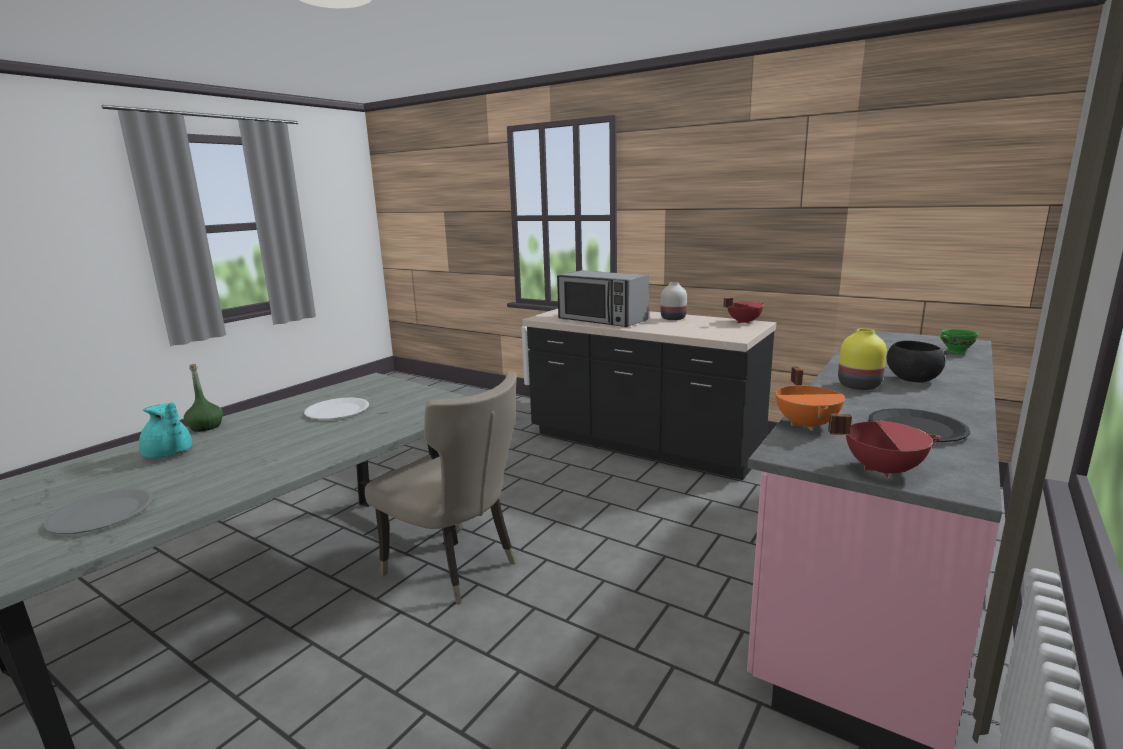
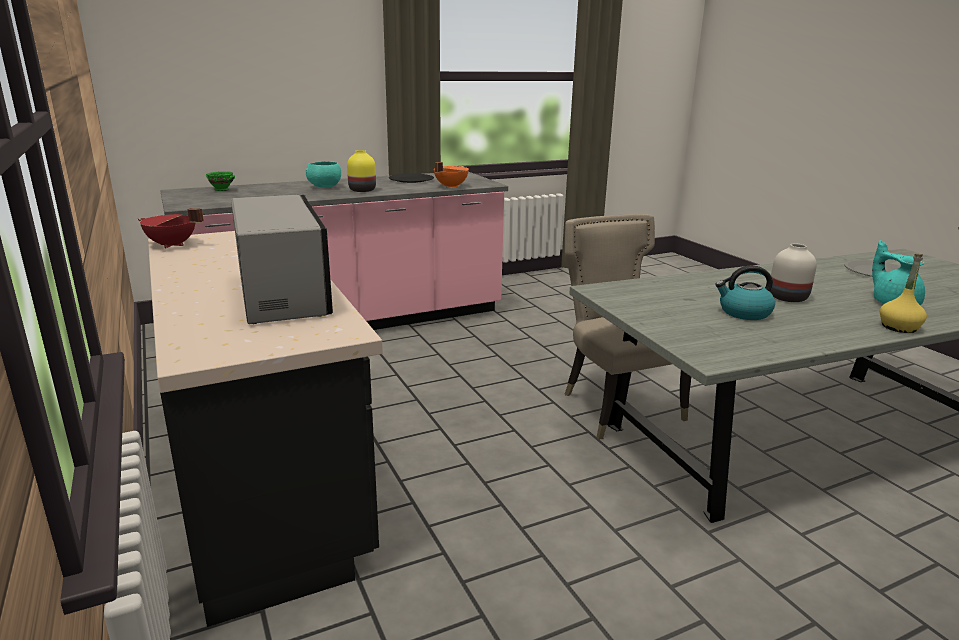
camera: 150 degrees left, 5 degrees up
green bottle [184,364,223,432] -> yellow bottle [880,254,927,333]
white plate [304,398,369,419] -> kettle [715,266,775,320]
white vase [661,282,687,320] -> white vase moved to [770,243,817,302]
red cooking pot [828,413,942,479] -> none
black bowl [886,341,945,383] -> turquoise bowl [306,161,341,188]

